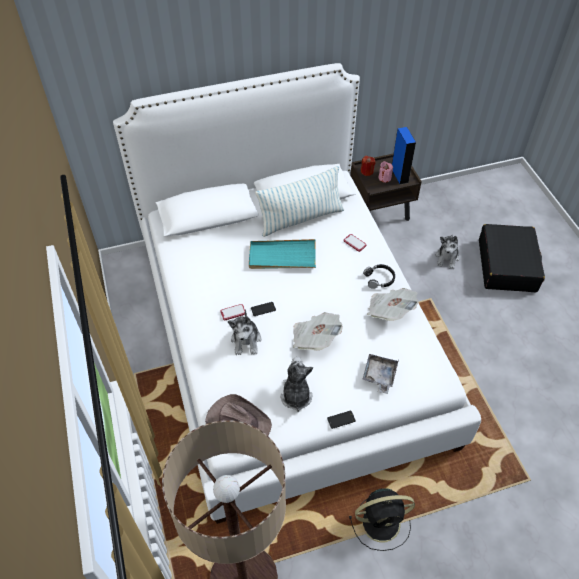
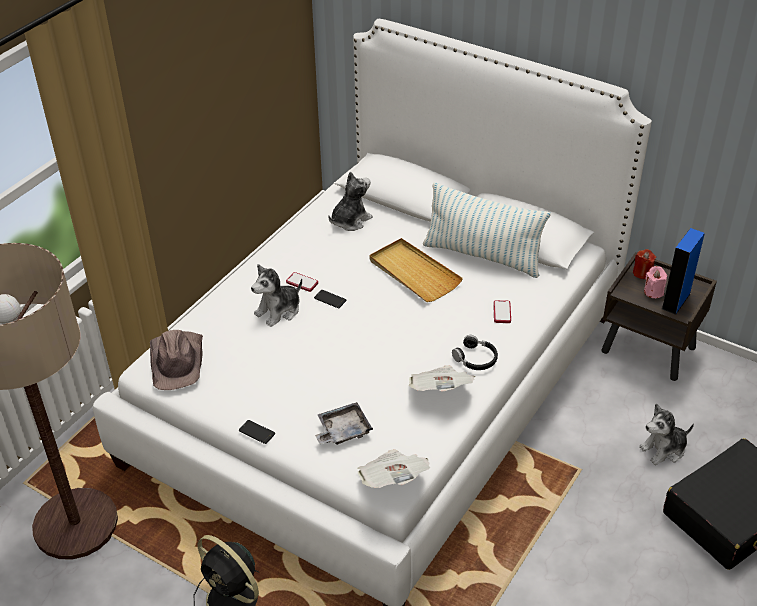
camera: 50 degrees right, 10 degrees down
turquoise tray [249,239,316,269] -> beige tray [369,238,463,302]
plush toy [280,357,313,412] -> plush toy moved to [328,172,373,231]
newspaper [293,312,343,351] -> newspaper moved to [357,449,430,488]

